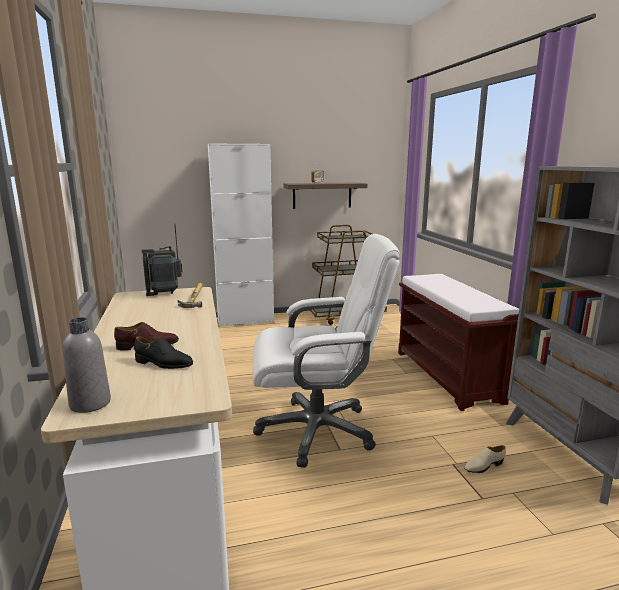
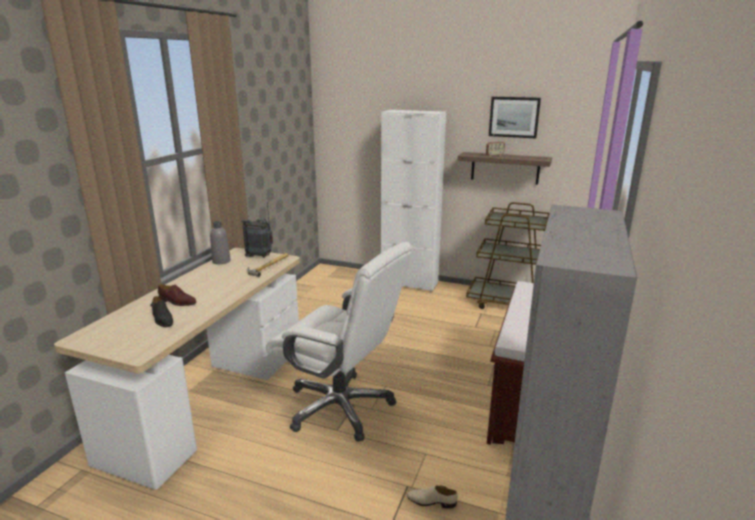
camera: 35 degrees right, 5 degrees up
grey bottle [62,317,111,413] -> grey bottle moved to [210,221,231,264]
none -> picture [489,97,541,138]

